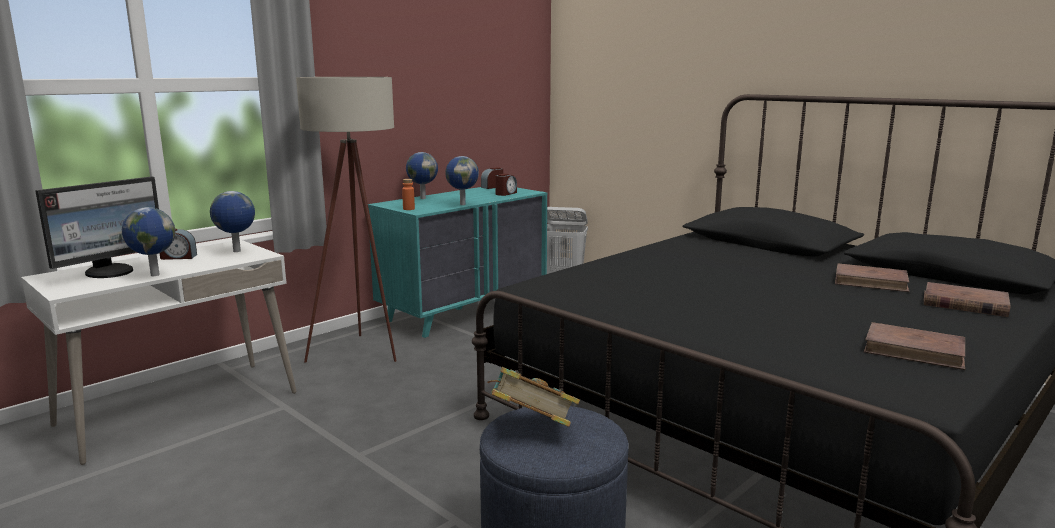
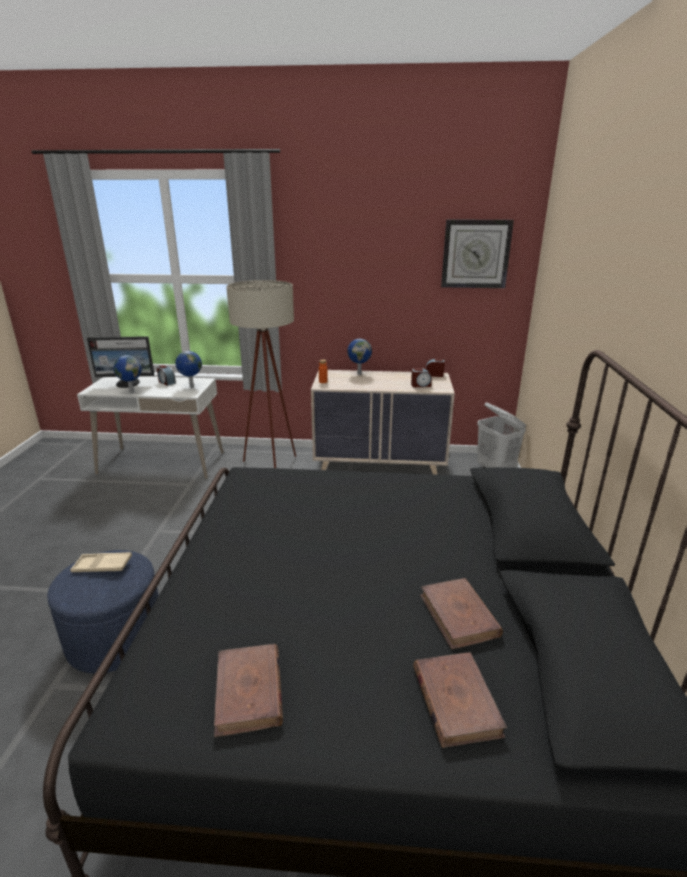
camera: 50 degrees right, 10 degrees up
turquoise dresser [368,187,547,338] -> beige dresser [311,370,455,475]
globe [445,156,479,205] -> none
book [487,367,580,427] -> beige tray [70,552,132,572]
none -> wall clock [441,220,514,288]

